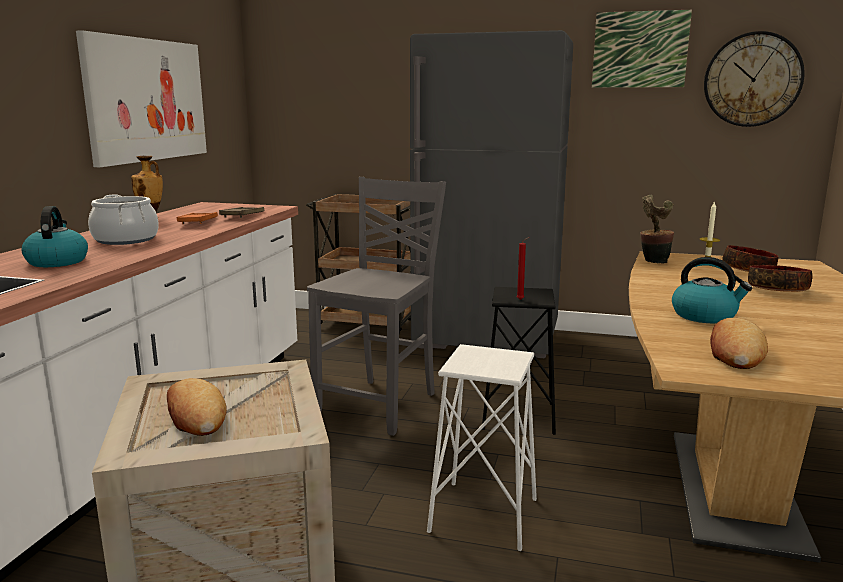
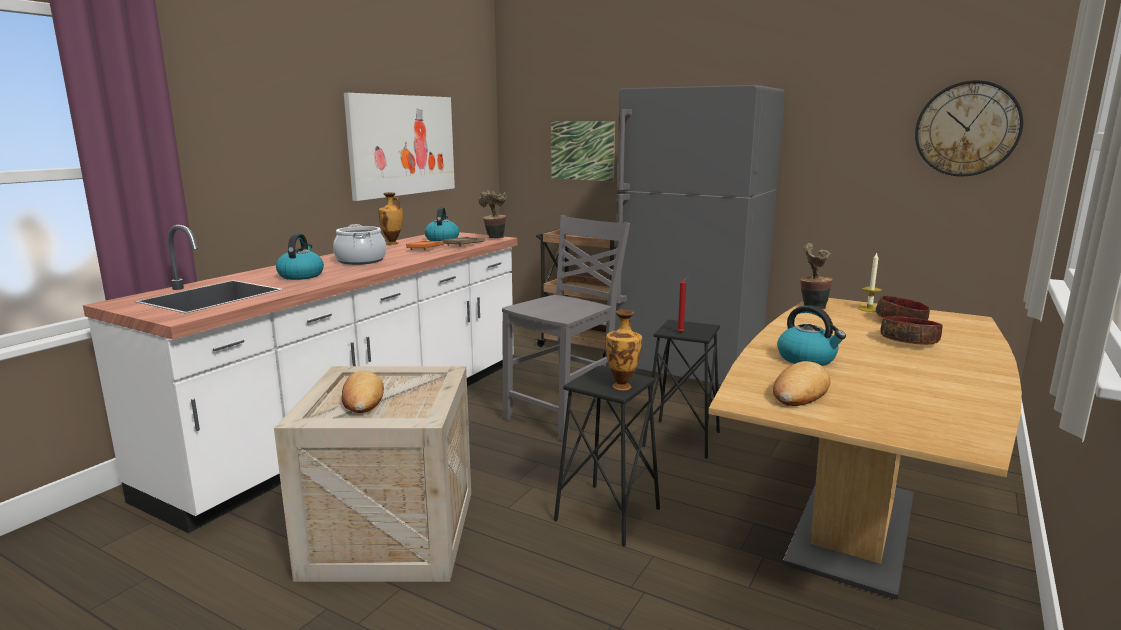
camera: 15 degrees right, 0 degrees up
white stool [427,344,537,551] -> black stool [554,366,660,547]
picture [592,10,692,88] -> picture moved to [551,121,615,181]
none -> kettle [425,207,459,241]
none -> potted plant [478,190,507,238]
none -> vase [606,310,642,391]

